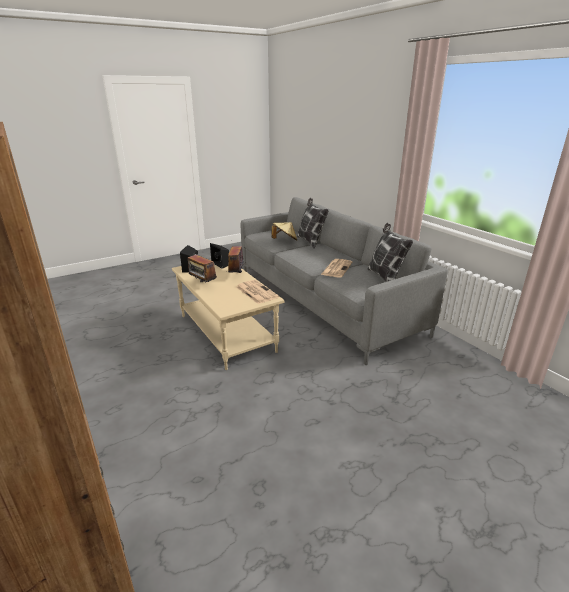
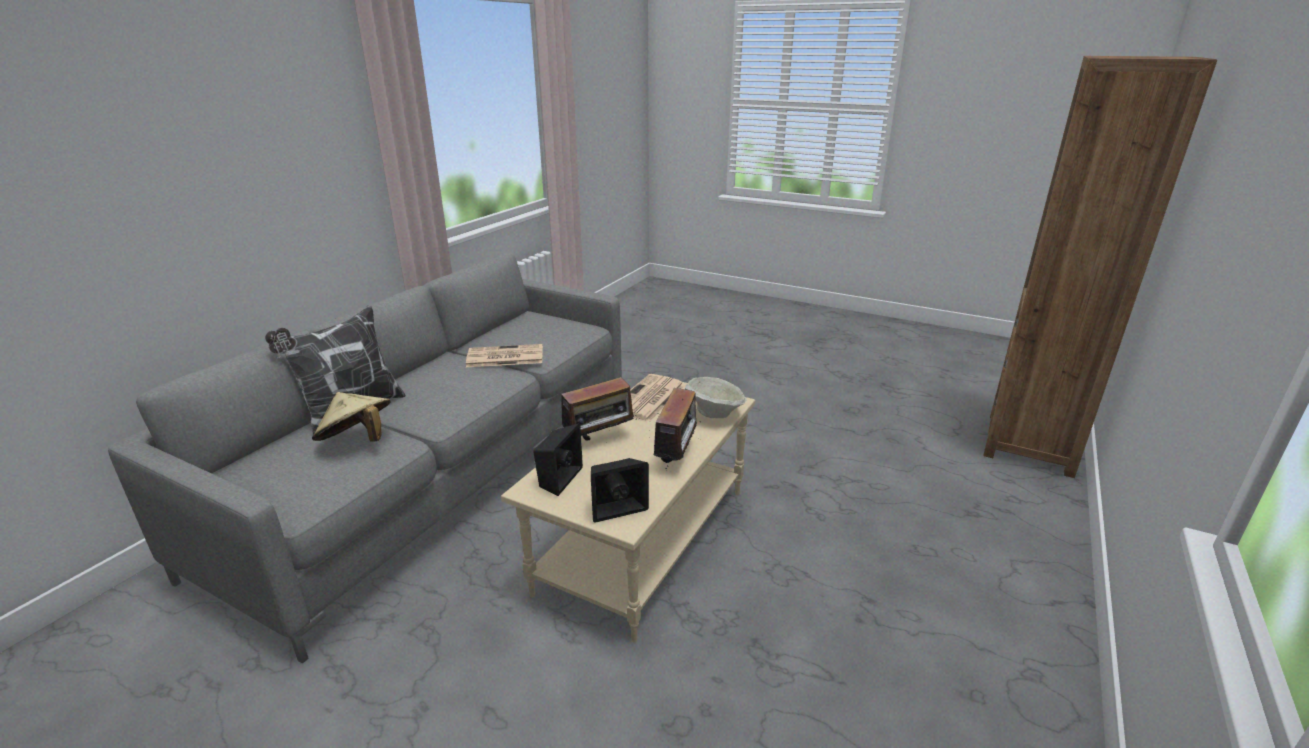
camera: 120 degrees left, 0 degrees up
pillow [367,223,413,282] -> none
none -> beige bowl [685,377,747,418]

